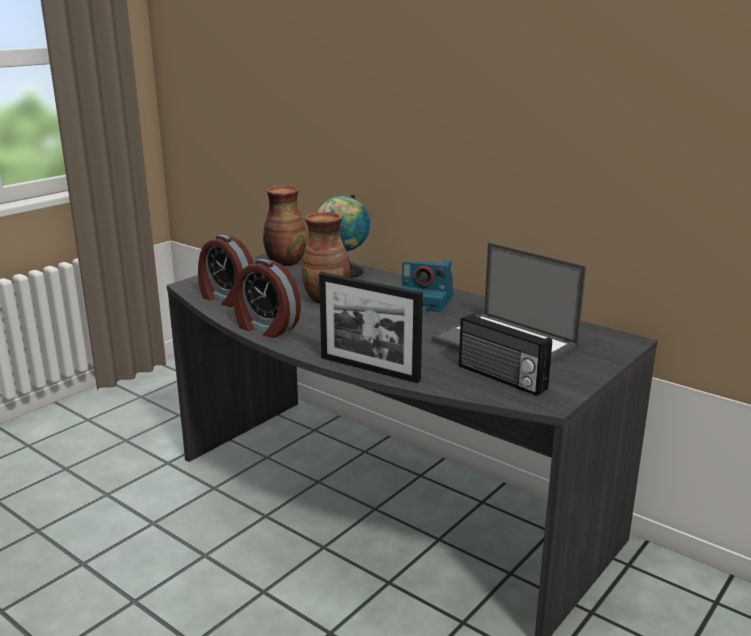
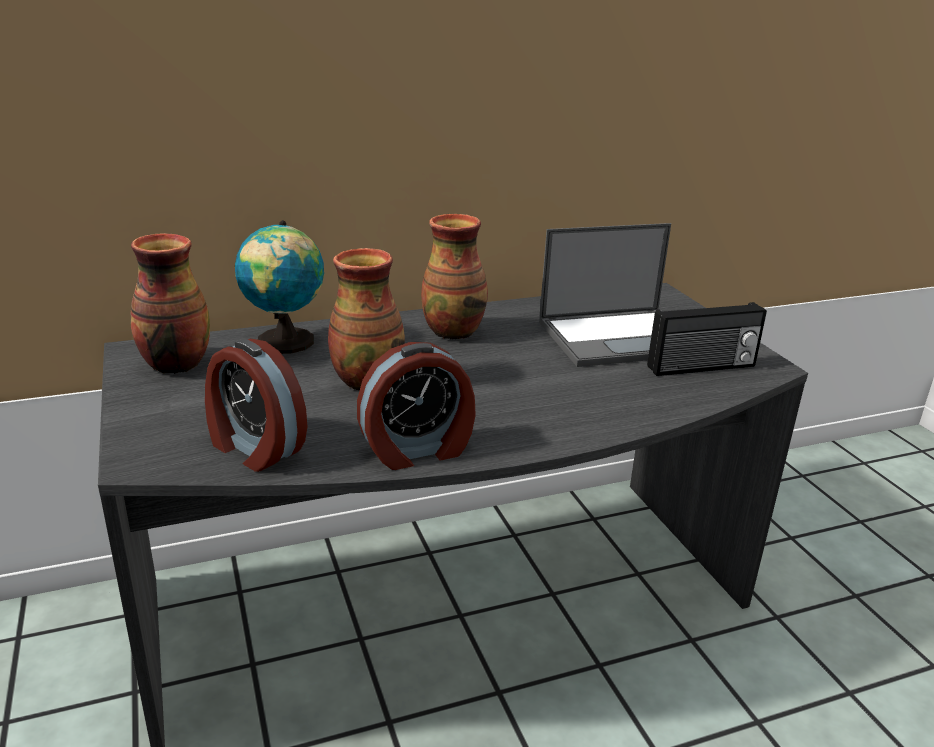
camera: 60 degrees left, 5 degrees up
alarm clock [198,235,254,307] -> alarm clock turned 60 degrees clockwise [205,339,307,472]
picture frame [319,272,423,383] -> none
camera [401,260,453,312] -> vase [421,214,488,340]

